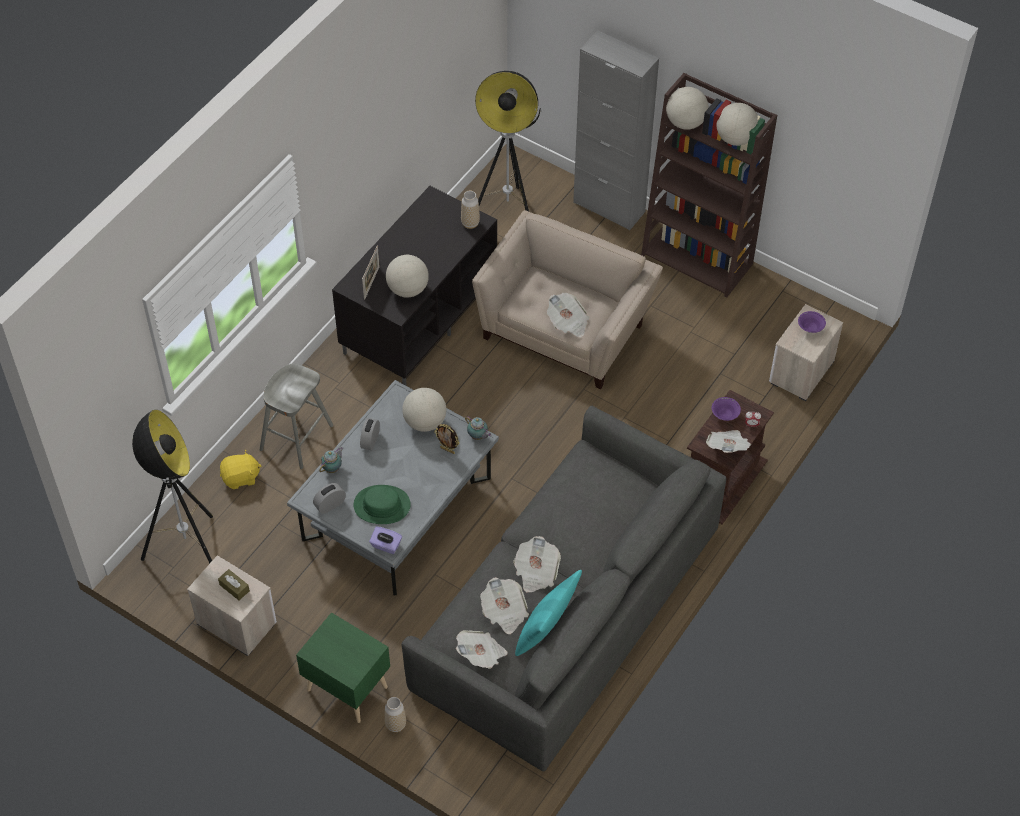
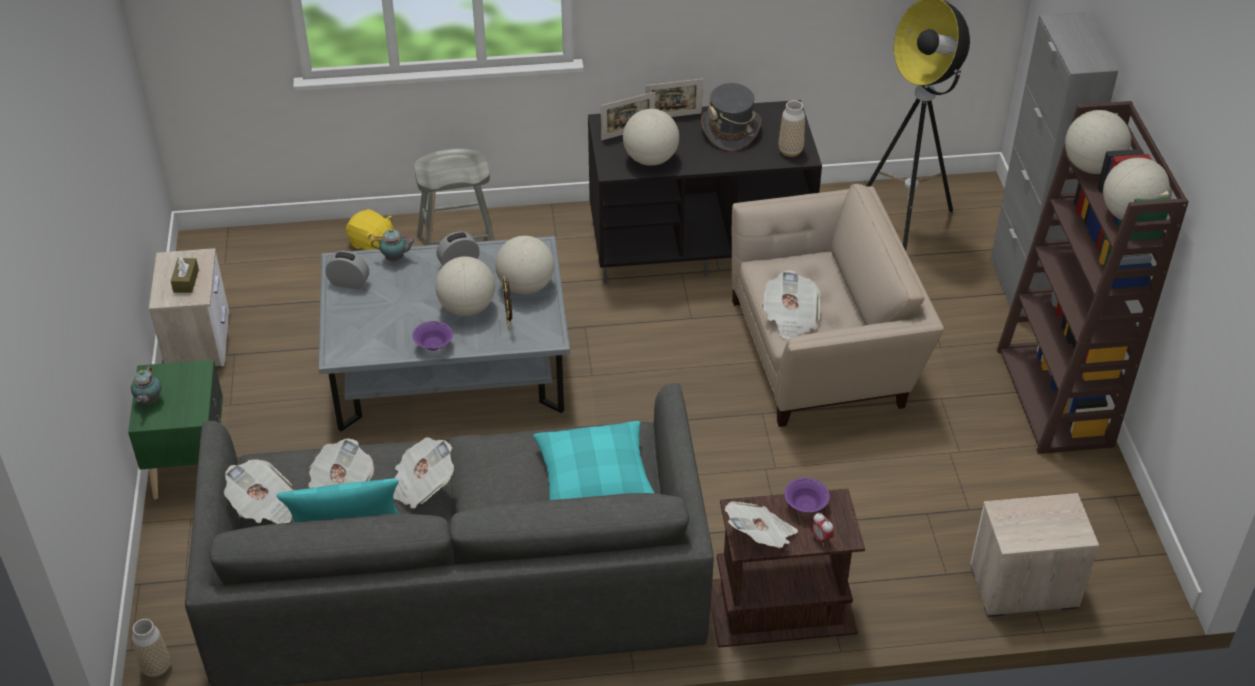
camera: 50 degrees right, 10 degrees down
floor lamp [132,410,213,563] -> none
green hat [354,485,411,524] -> none
purple tissue box [369,526,402,554] -> none
vase [385,697,406,732] -> vase moved to [132,619,170,677]
teapot [465,416,491,440] -> teapot moved to [131,365,162,404]
purple bowl [798,311,826,333] -> purple bowl moved to [413,321,453,351]
none -> globe [435,256,495,316]
none -> turquoise pillow [533,421,654,500]
none -> picture frame [645,79,703,117]
none -> grey hat [701,83,762,151]

